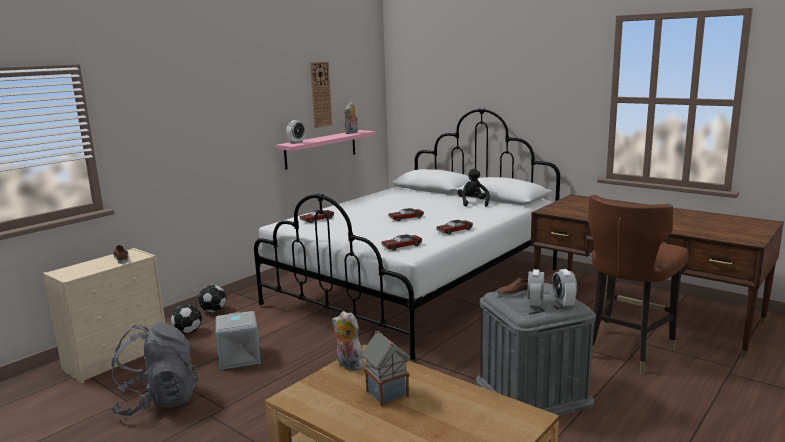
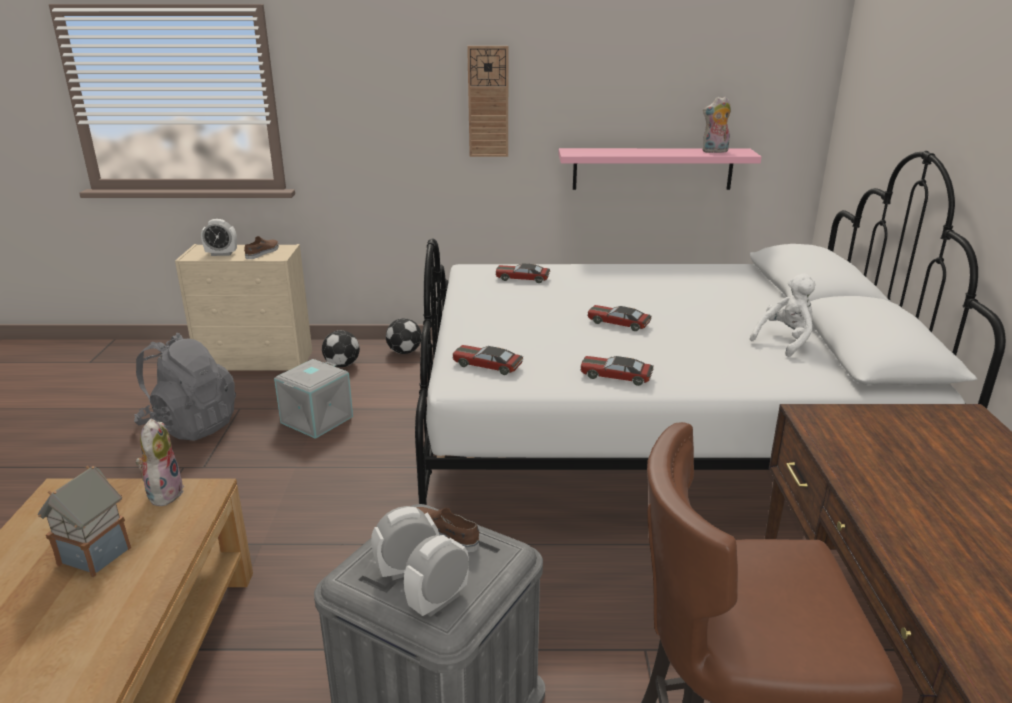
camera: 50 degrees right, 10 degrees up
alarm clock [286,120,305,144] -> alarm clock moved to [201,219,237,256]
wall clock [310,62,332,128] -> wall clock moved to [467,46,508,157]
black plush toy [458,169,490,207] -> white plush toy [750,274,816,357]

